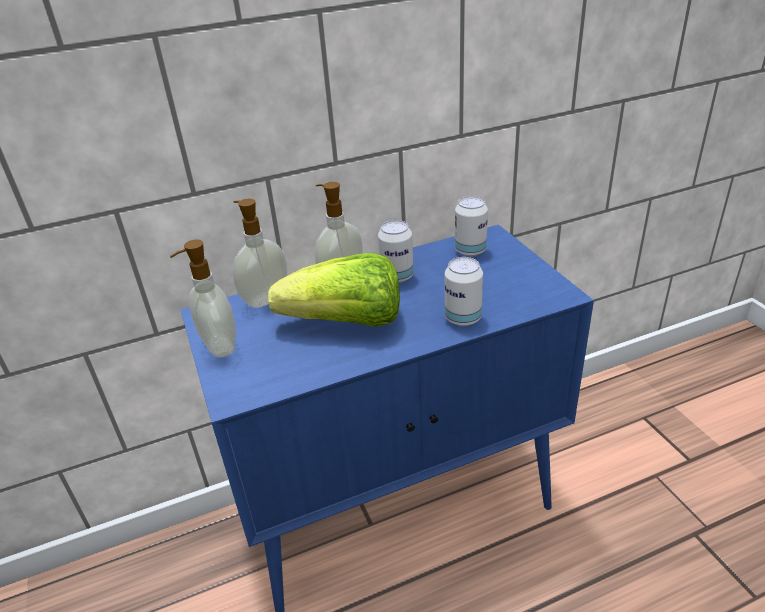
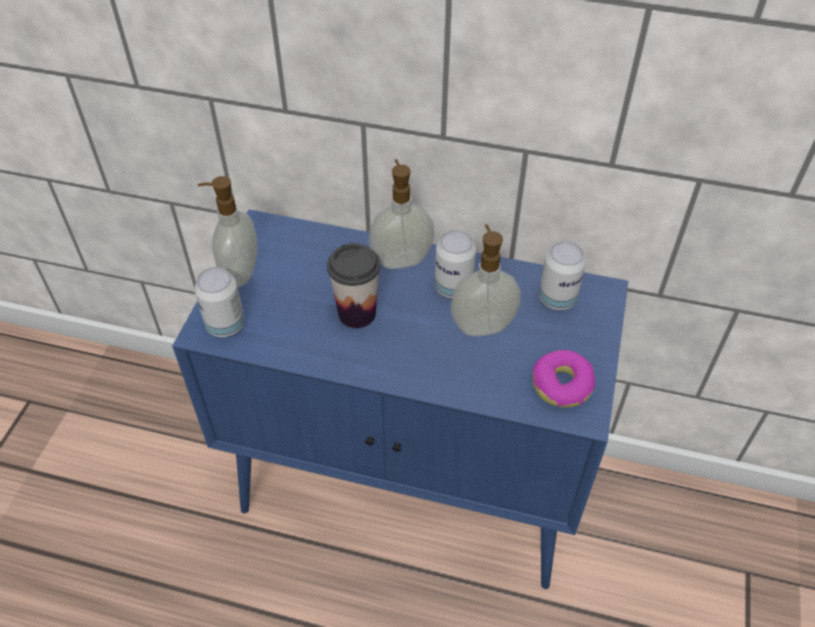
camera: 35 degrees right, 15 degrees up
soap dispenser [233,199,287,308] -> soap dispenser moved to [451,224,521,336]
lettuce [268,253,400,327] -> cup [327,243,380,328]
can [445,257,483,326] -> can moved to [194,267,245,337]
none -> donut [533,350,595,407]

